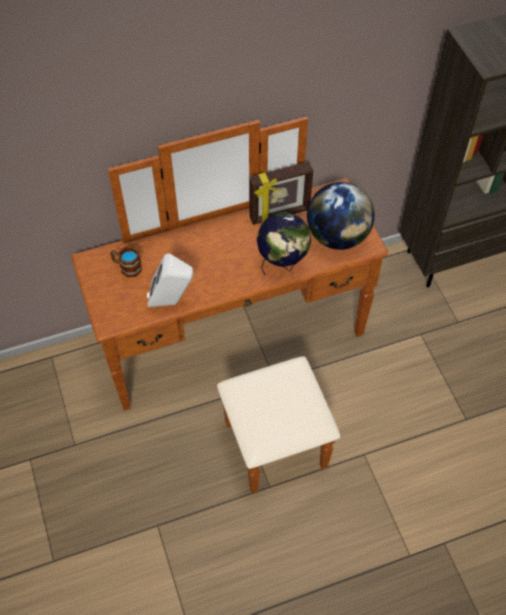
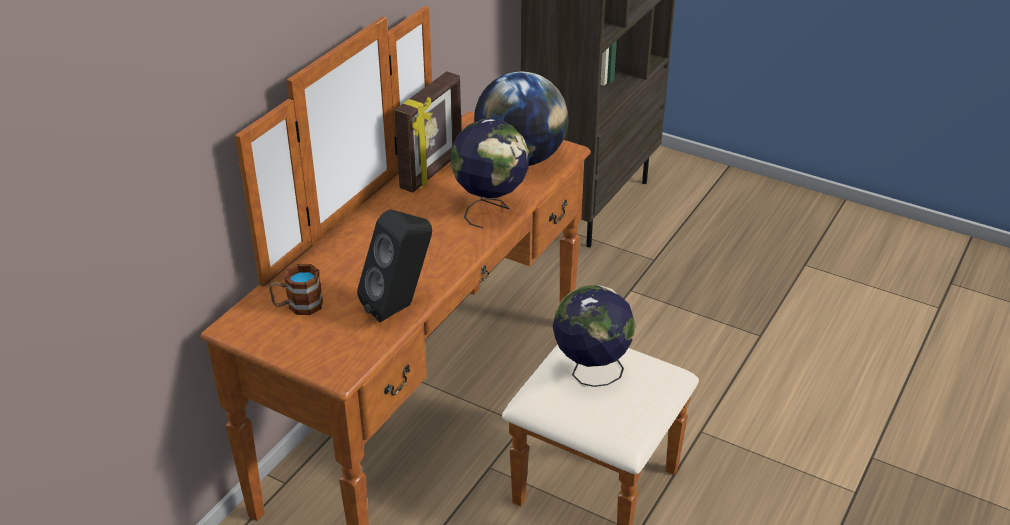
camera: 40 degrees left, 20 degrees down
white speaker [147,254,194,307] -> black speaker [357,209,432,322]
none -> globe [553,285,636,387]

